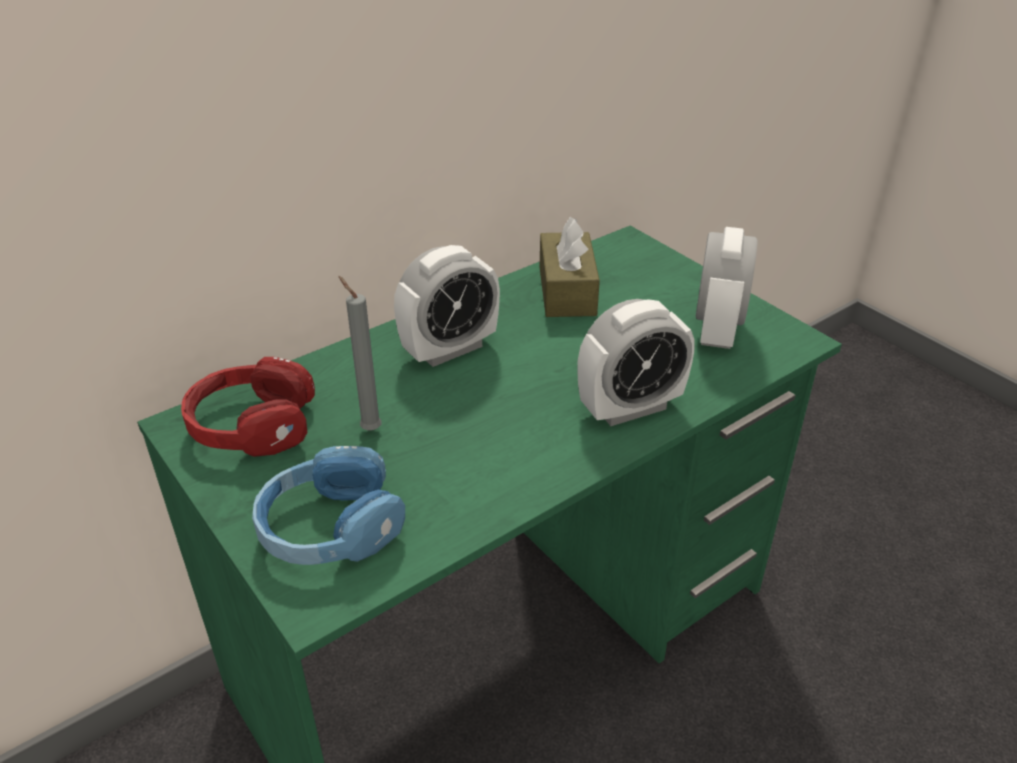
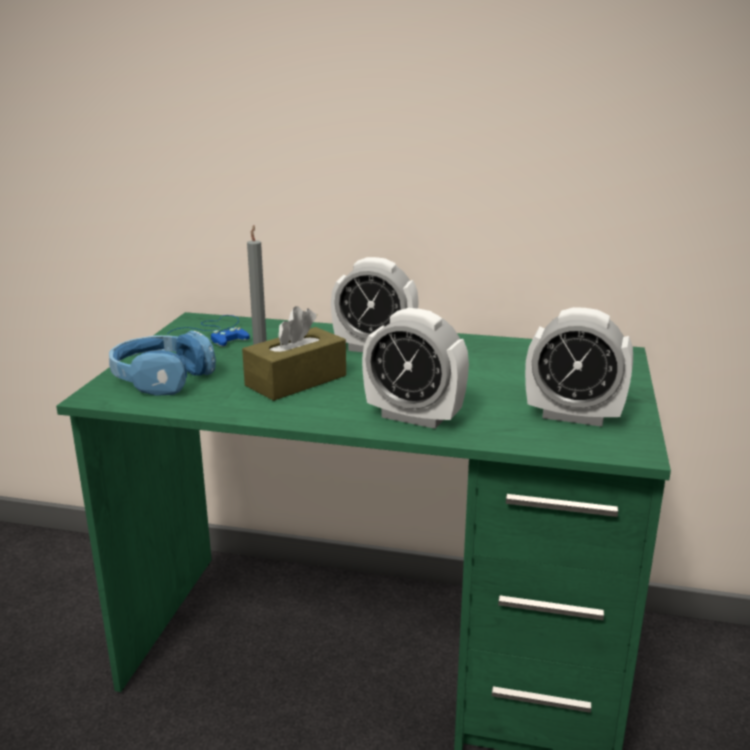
camera: 50 degrees right, 15 degrees down
red headphones [181,357,315,457] -> blue game controller [168,315,250,347]
brown tissue box [540,217,600,317] -> brown tissue box moved to [242,306,346,401]
alarm clock [696,227,758,349] -> alarm clock turned 45 degrees clockwise [525,307,633,427]

